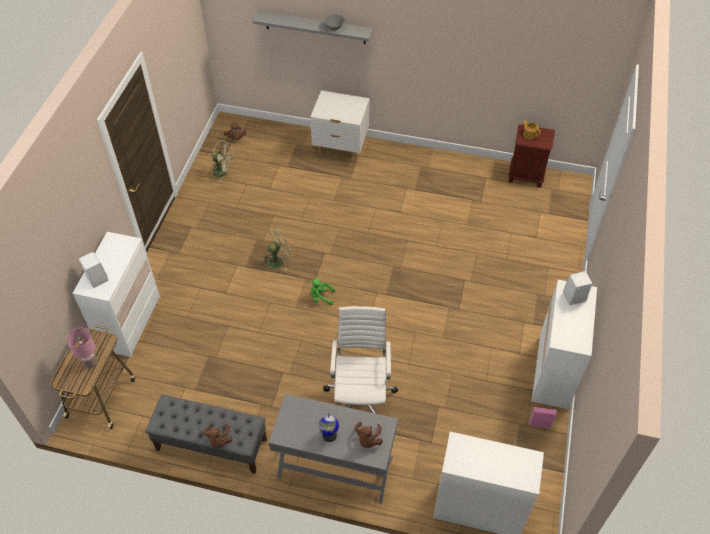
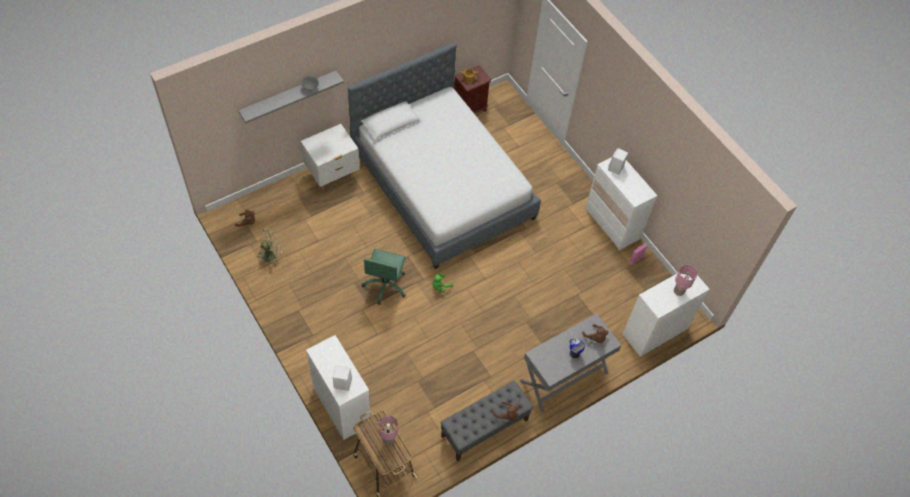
camera: 50 degrees left, 5 degrees up
green fan [262,227,293,271] -> green office chair [362,249,406,305]
white office chair [323,306,398,414] -> none
none -> bed [348,42,541,269]
none -> pink table lamp [674,265,697,296]

